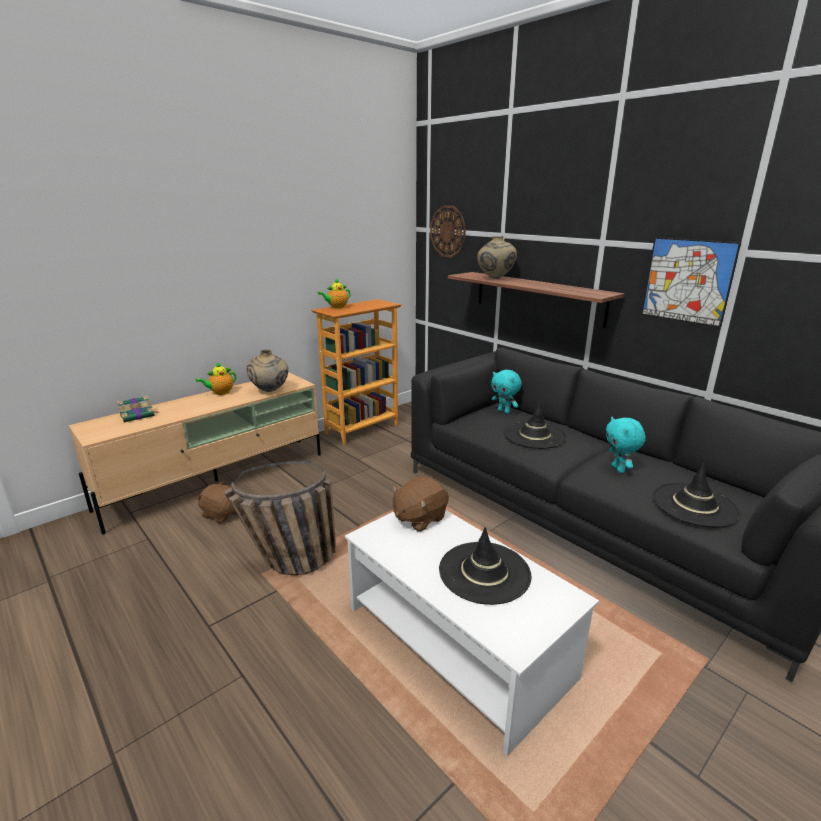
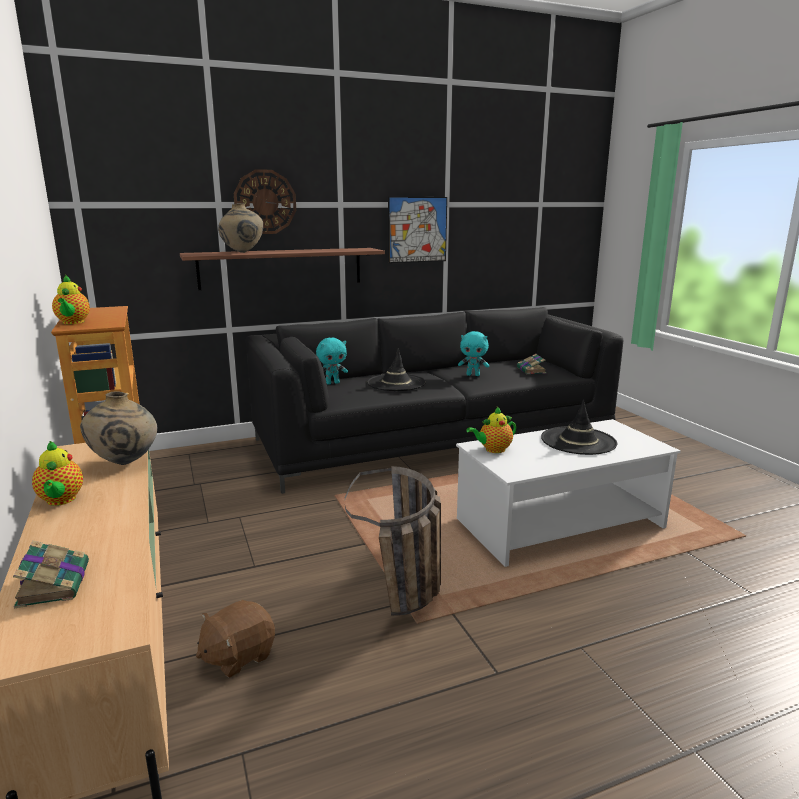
camera: 70 degrees left, 5 degrees down
brown plush toy [392,477,449,532] -> teapot [466,407,516,453]
wall clock [430,205,466,257] -> wall clock moved to [234,169,296,234]
black hat [652,463,741,527] -> book [517,354,546,374]

